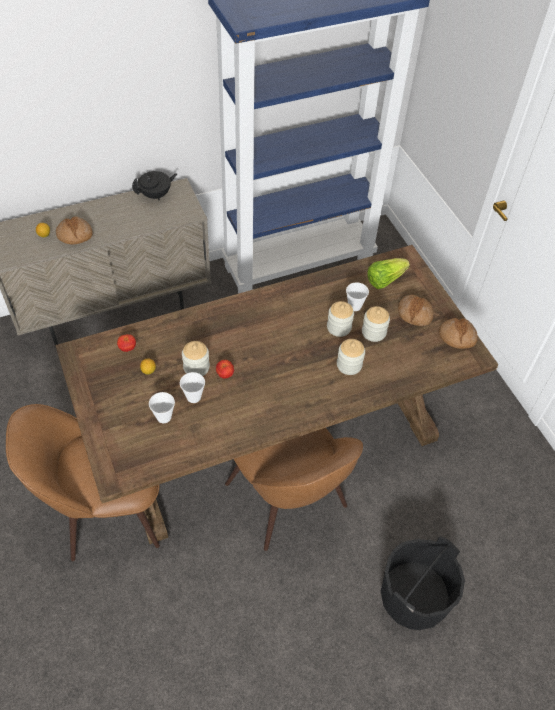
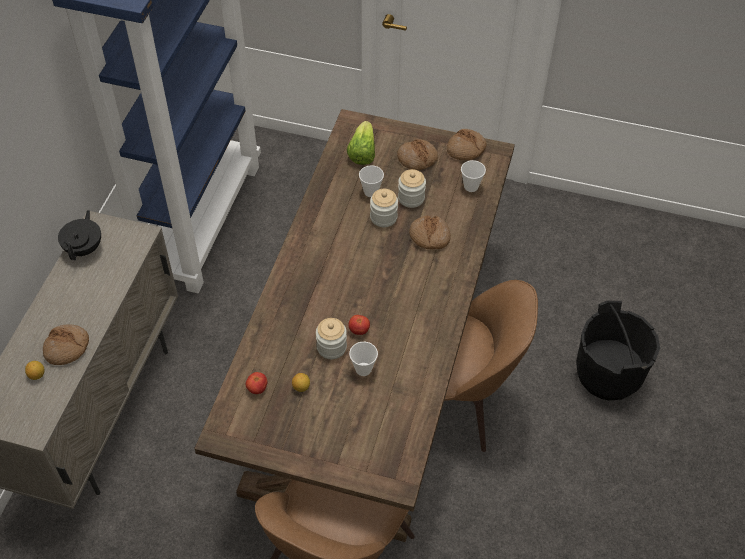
camera: 50 degrees left, 0 degrees up
cup [149,392,175,423] -> cup moved to [461,160,486,192]
jar [337,339,365,375] -> bread [409,215,451,250]

